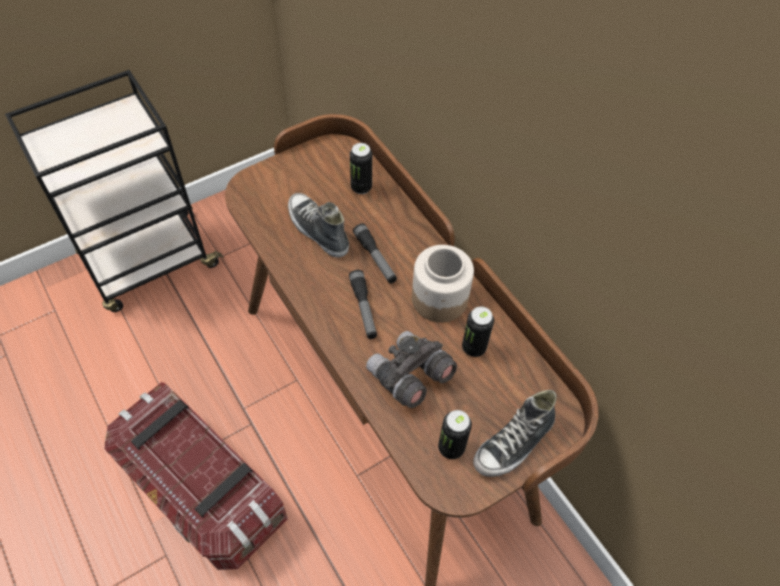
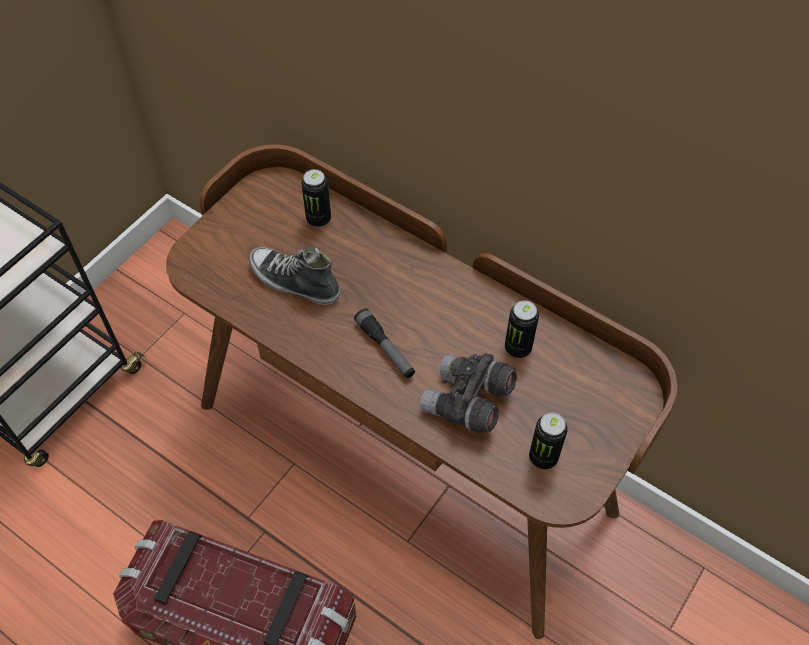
camera: 20 degrees left, 0 degrees up
flashlight [353,223,397,284] -> none
jar [412,245,474,322] -> none
shoe [473,390,557,477] -> none

